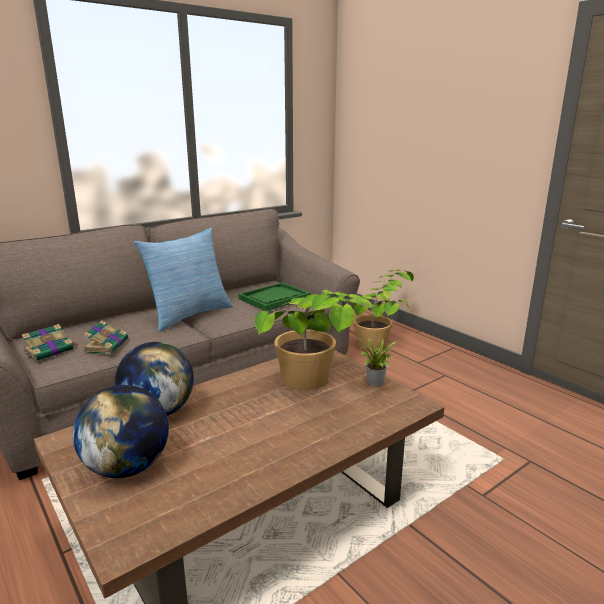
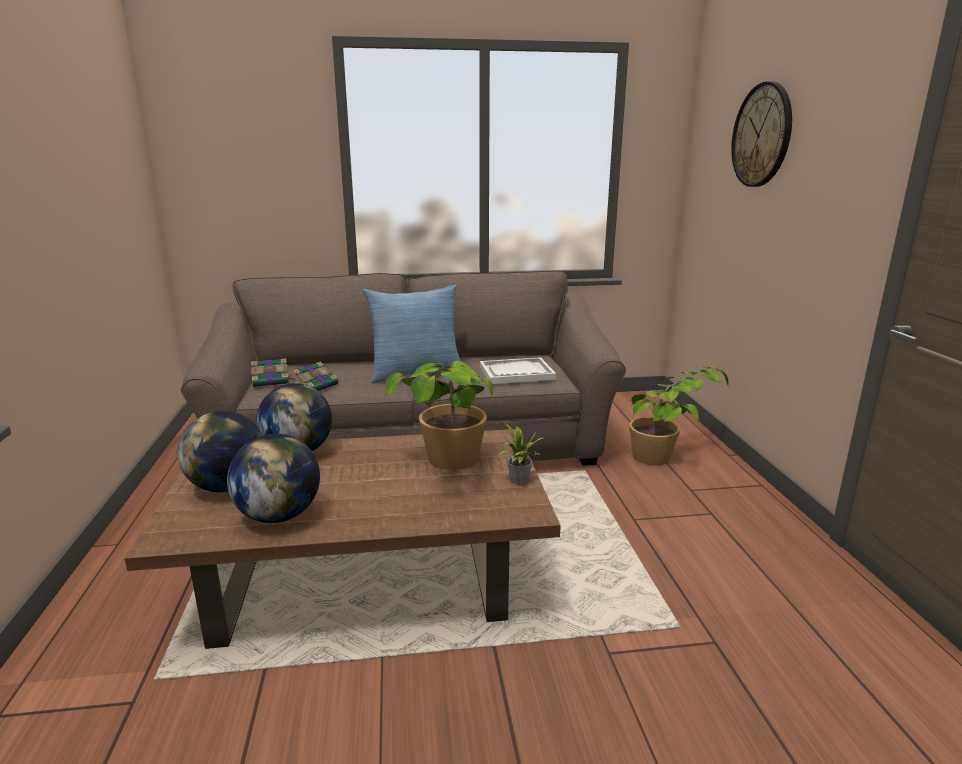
camera: 30 degrees right, 0 degrees up
green tray [238,282,311,311] -> white tray [480,357,556,384]
none -> globe [227,434,320,523]
none -> wall clock [731,81,792,187]

